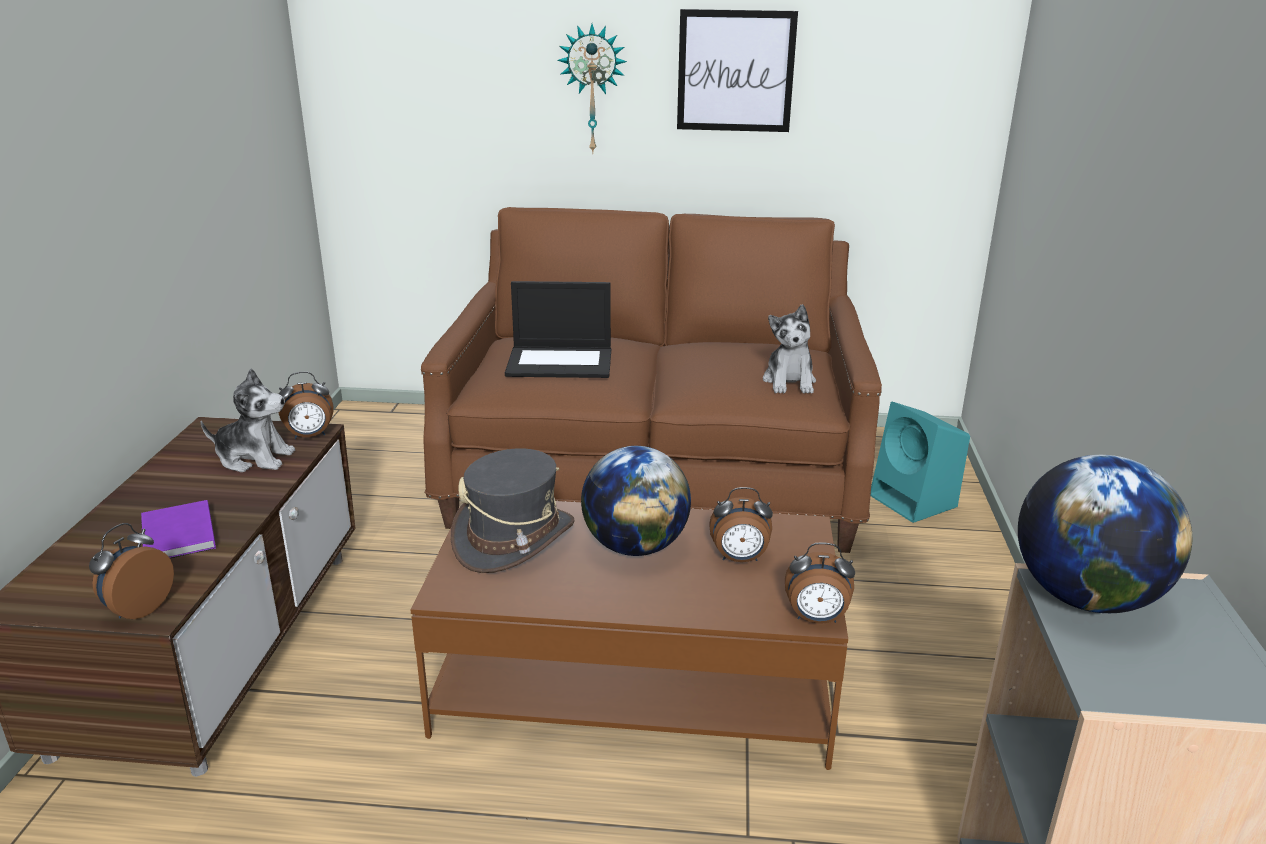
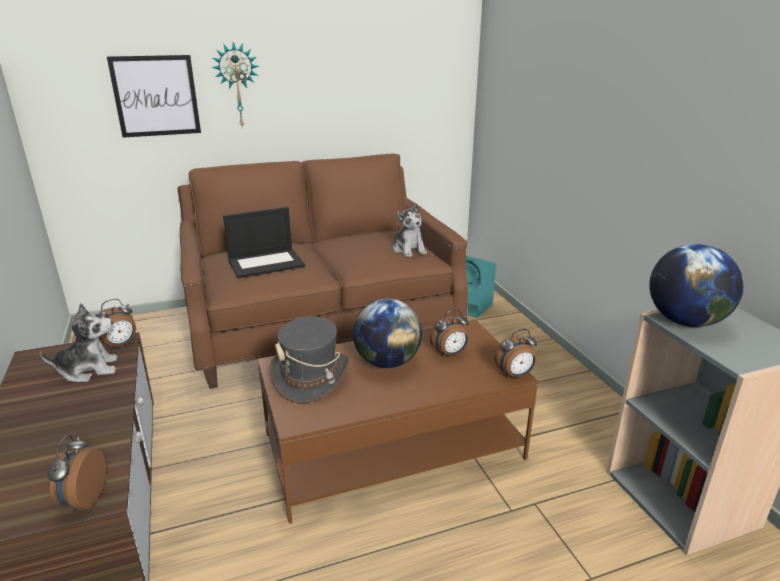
camera: 25 degrees left, 0 degrees up
purple book [141,500,216,559] -> none
picture [677,9,798,132] -> picture moved to [107,55,201,138]

